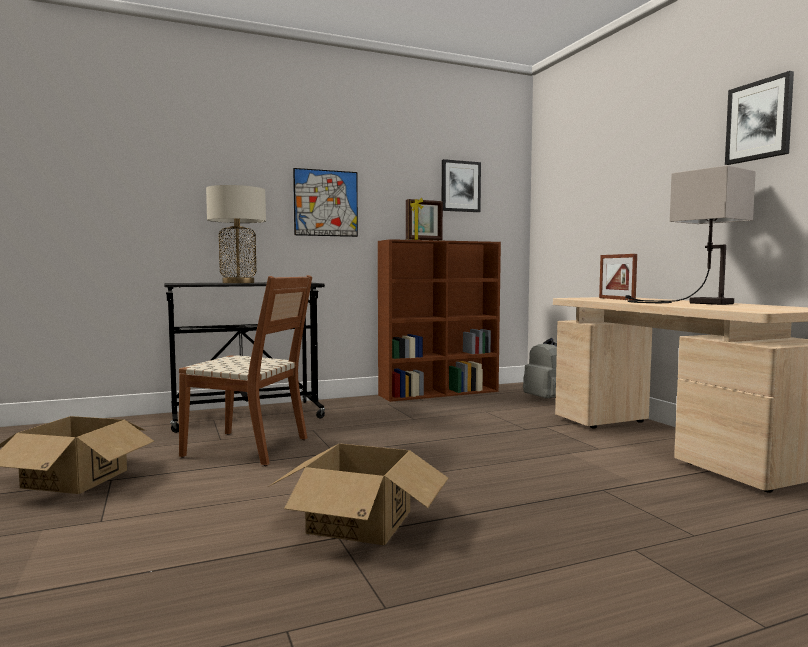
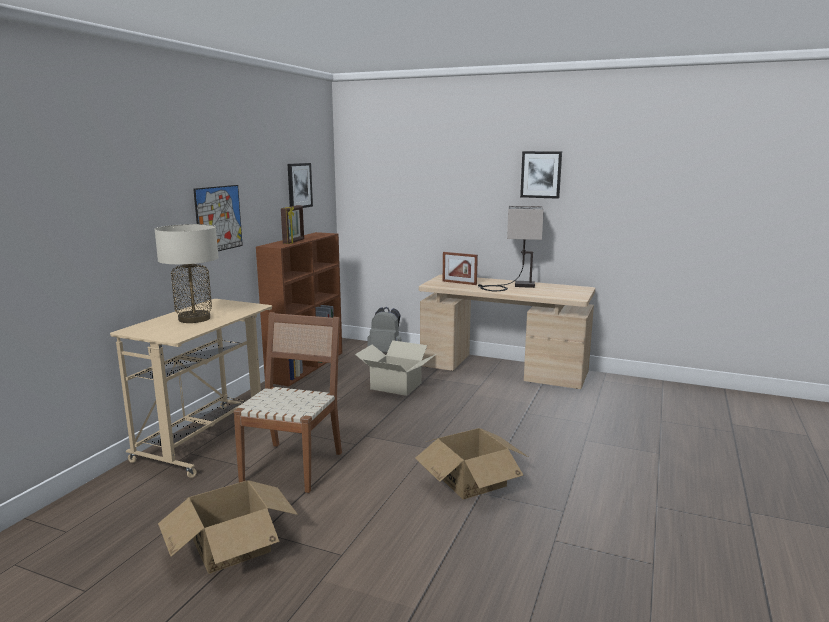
camera: 45 degrees left, 10 degrees up
black desk [164,282,325,433] -> beige desk [110,299,272,478]
chair [179,275,312,466] -> chair turned 45 degrees counterclockwise [234,312,342,493]
none -> cardboard box [355,340,436,396]

